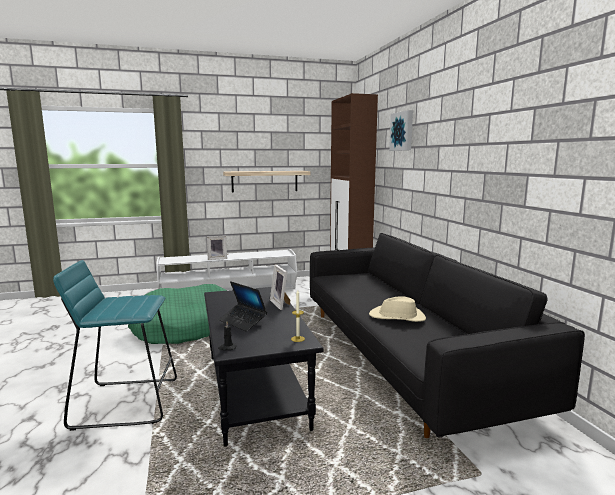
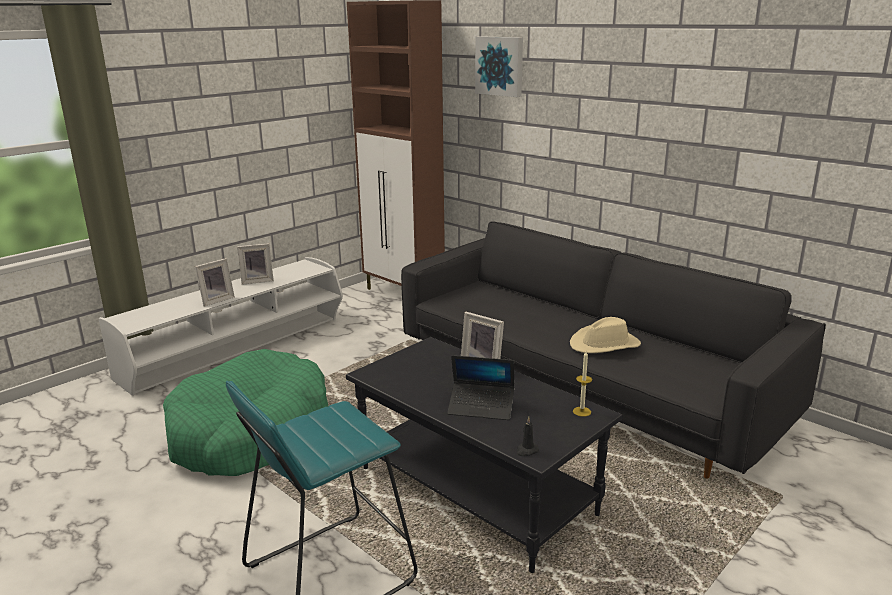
camera: 30 degrees left, 10 degrees up
shelf [223,171,310,193] -> none
none -> picture frame [237,243,274,285]

